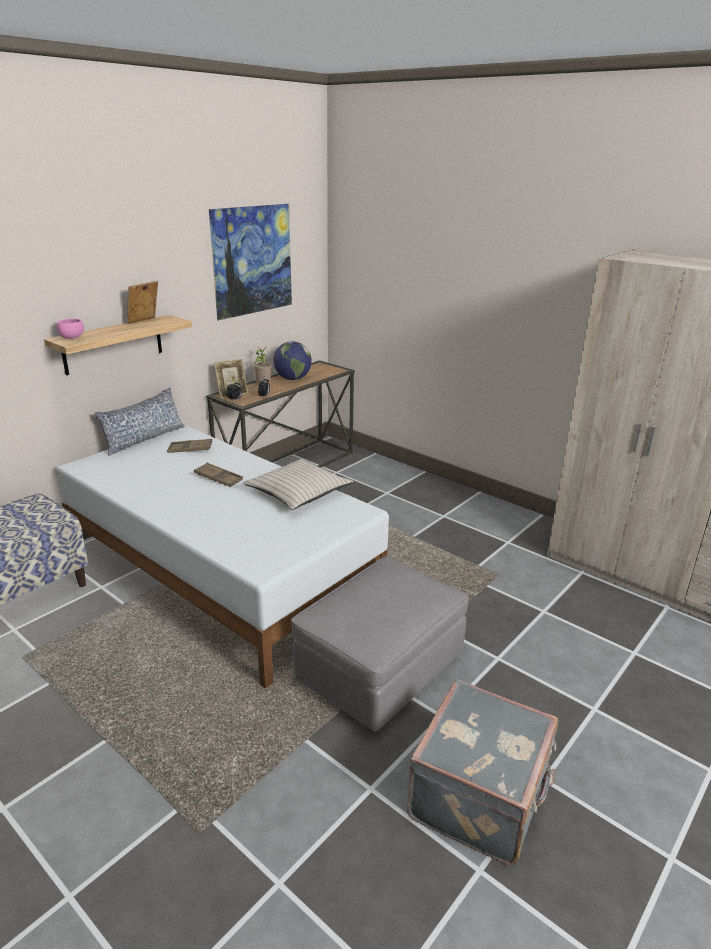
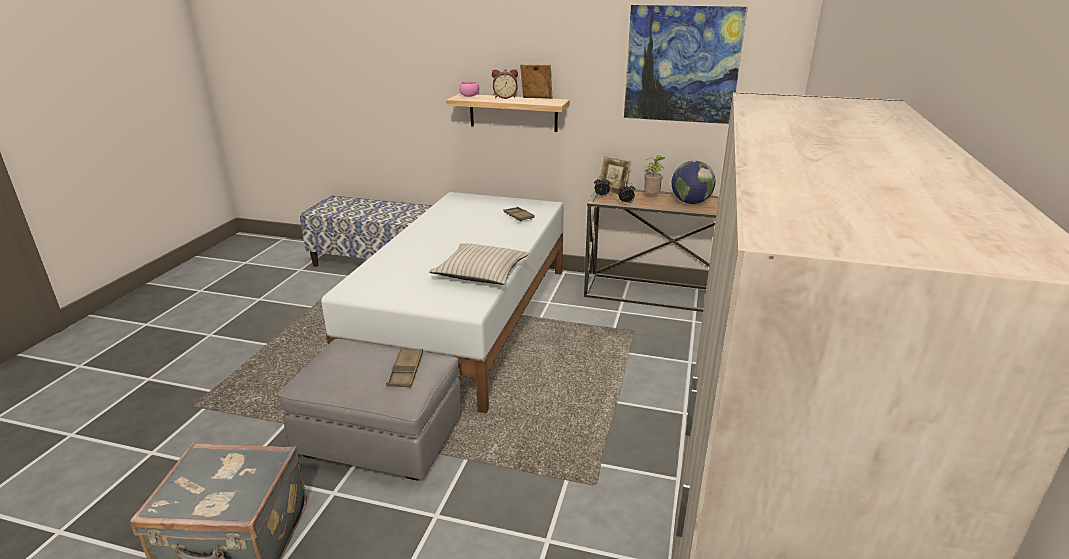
camera: 65 degrees right, 0 degrees up
pillow [95,387,185,456] -> none
brown tray [194,463,243,487] -> brown tray moved to [386,348,423,387]
none -> alarm clock [492,69,518,99]

